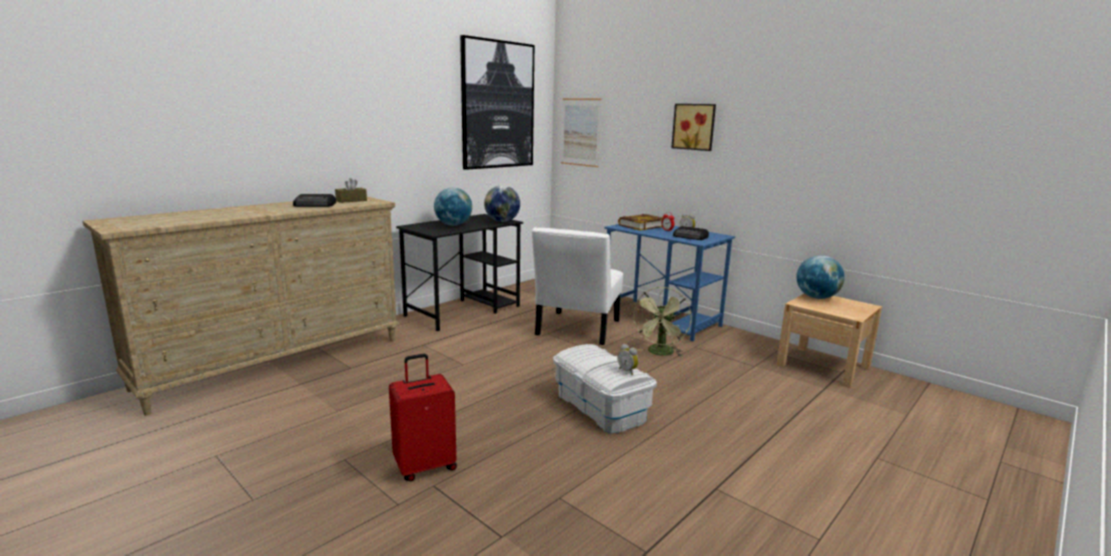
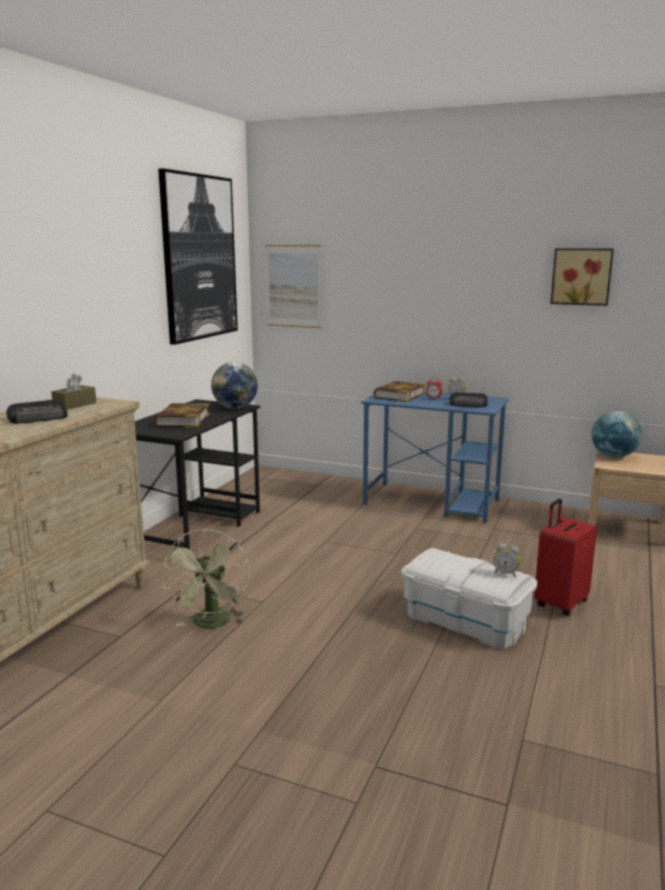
camera: 20 degrees left, 0 degrees up
red suitcase [389,354,457,481] -> red suitcase moved to [534,499,597,616]
globe [434,188,472,226] -> book [154,403,210,427]
white chair [532,227,623,345] -> none
green fan [633,287,692,356] -> green fan moved to [162,529,250,629]
picture [671,104,716,151] -> picture moved to [550,248,614,306]

